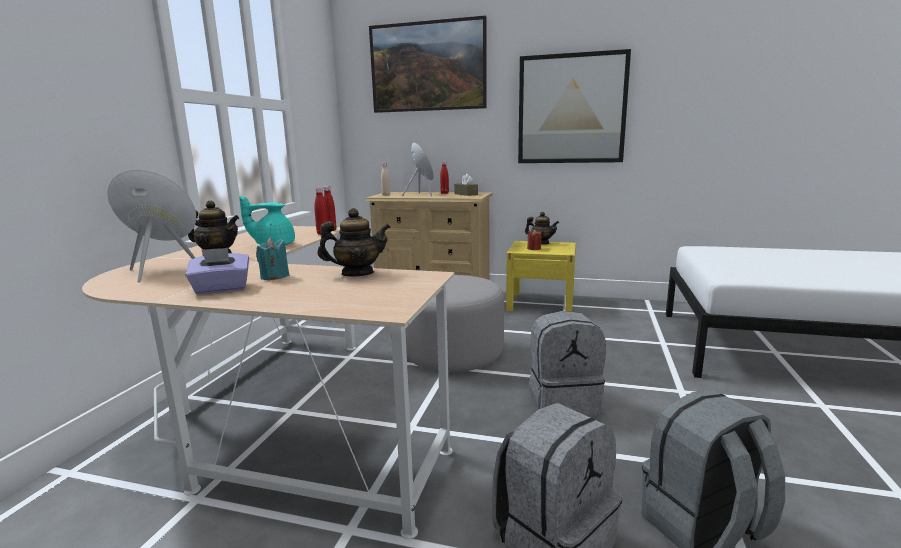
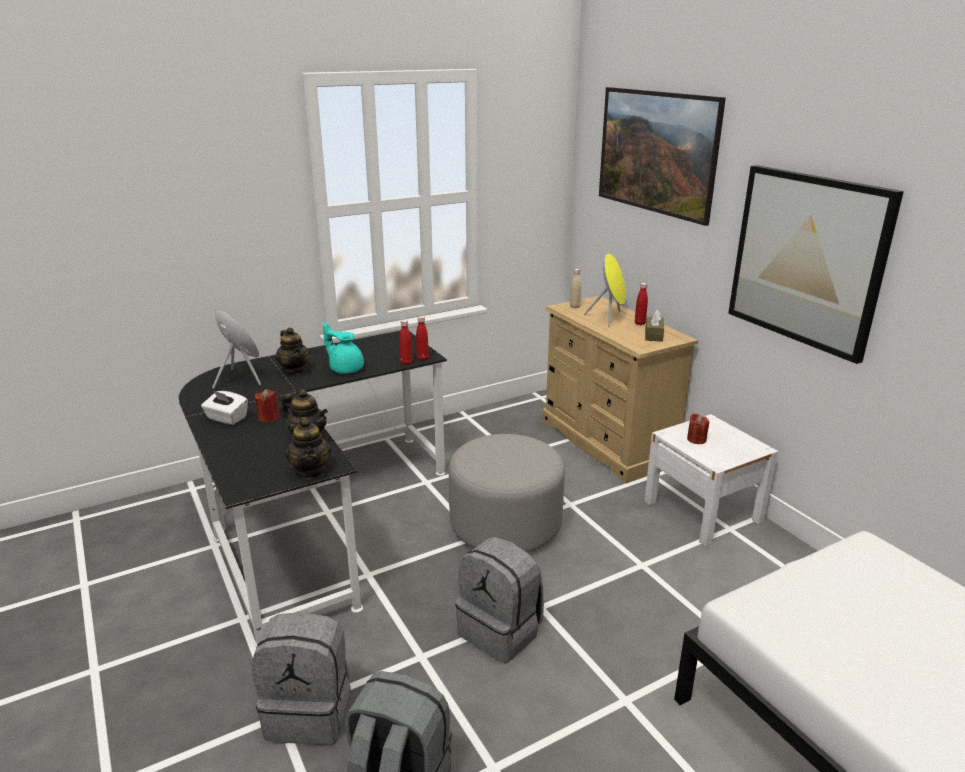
camera: 45 degrees right, 10 degrees up
beige desk [82,226,454,539] -> black desk [179,330,447,648]
purple tissue box [186,248,249,294] -> white tissue box [201,390,248,425]
turquoise candle [256,238,289,280] -> red candle [255,389,280,422]
yellow nightstand [506,241,576,312] -> white nightstand [644,414,778,547]
teapot [525,212,559,244] -> teapot moved to [285,417,332,478]

